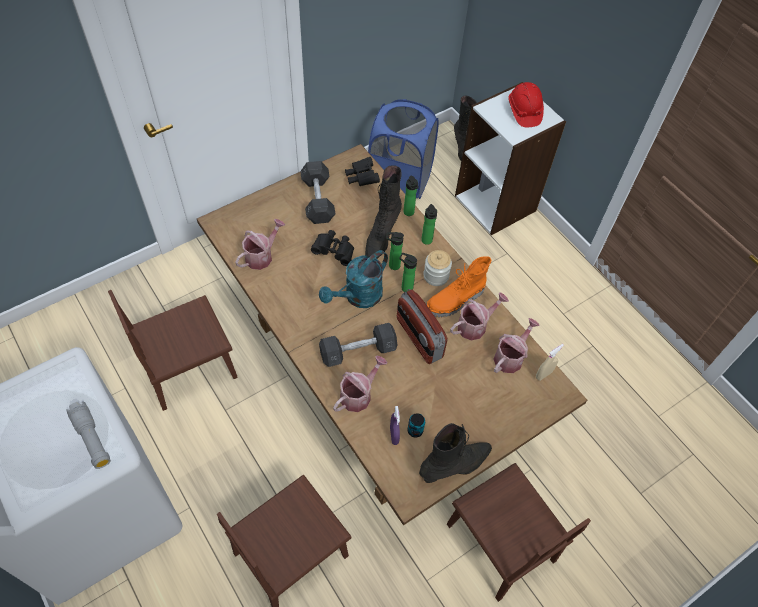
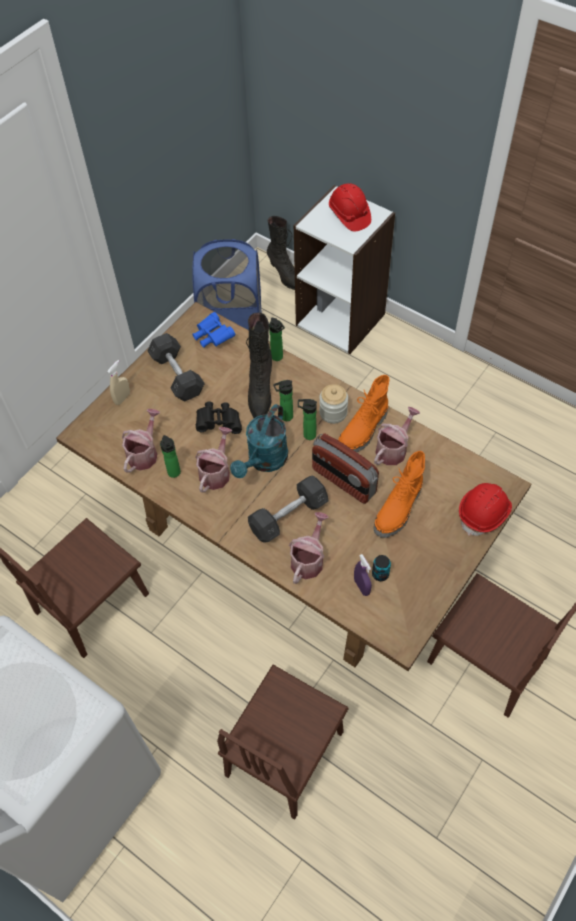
camera: 15 degrees left, 0 degrees up
grey flashlight [67,401,111,469] -> none
black binoculars [345,157,380,186] -> blue binoculars [192,312,235,348]
black boot [419,423,492,483] -> none
bottle [421,204,437,245] -> bottle moved to [160,435,181,478]
watering can [493,318,540,373] -> watering can moved to [195,427,232,493]
beige spray bottle [536,344,564,381] -> beige spray bottle moved to [107,360,130,405]
none -> orange boot [374,451,425,538]
none -> red hard hat [459,483,512,536]

